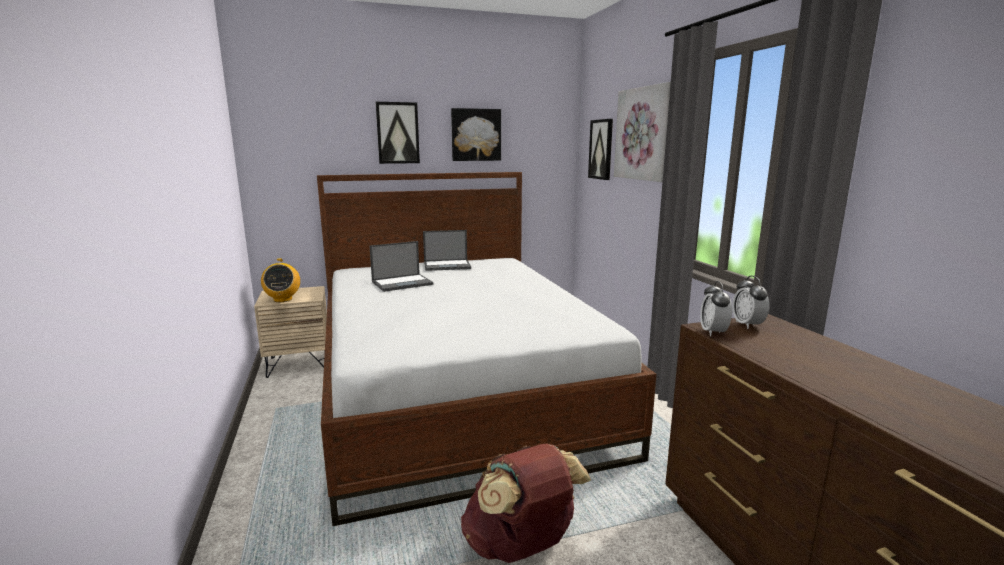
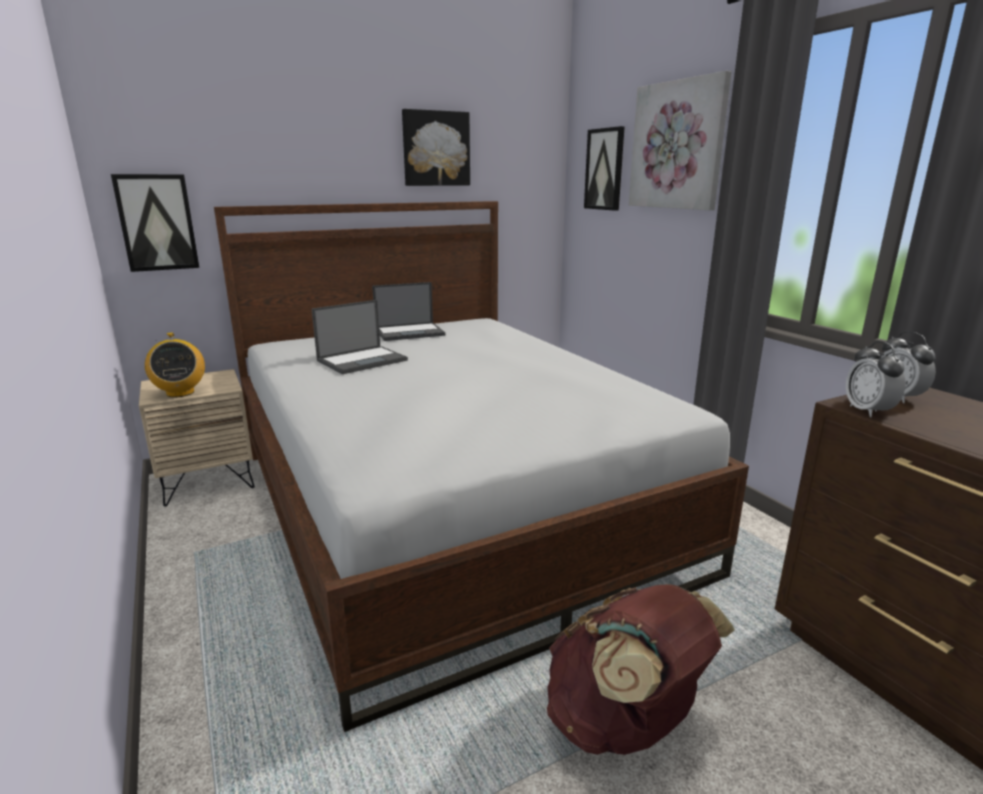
camera: 10 degrees left, 5 degrees up
picture [376,102,420,164] -> picture moved to [111,174,199,272]

